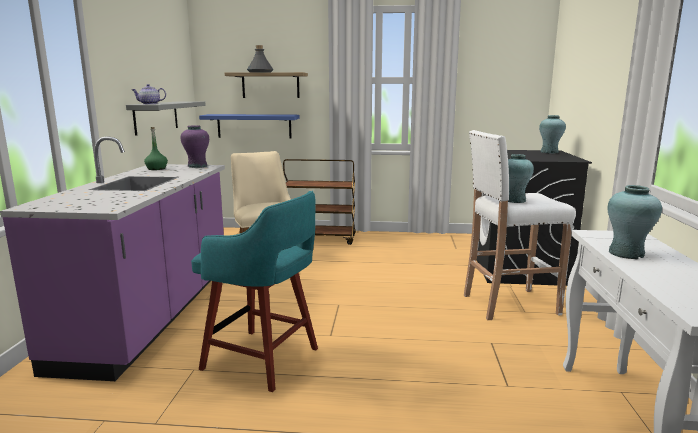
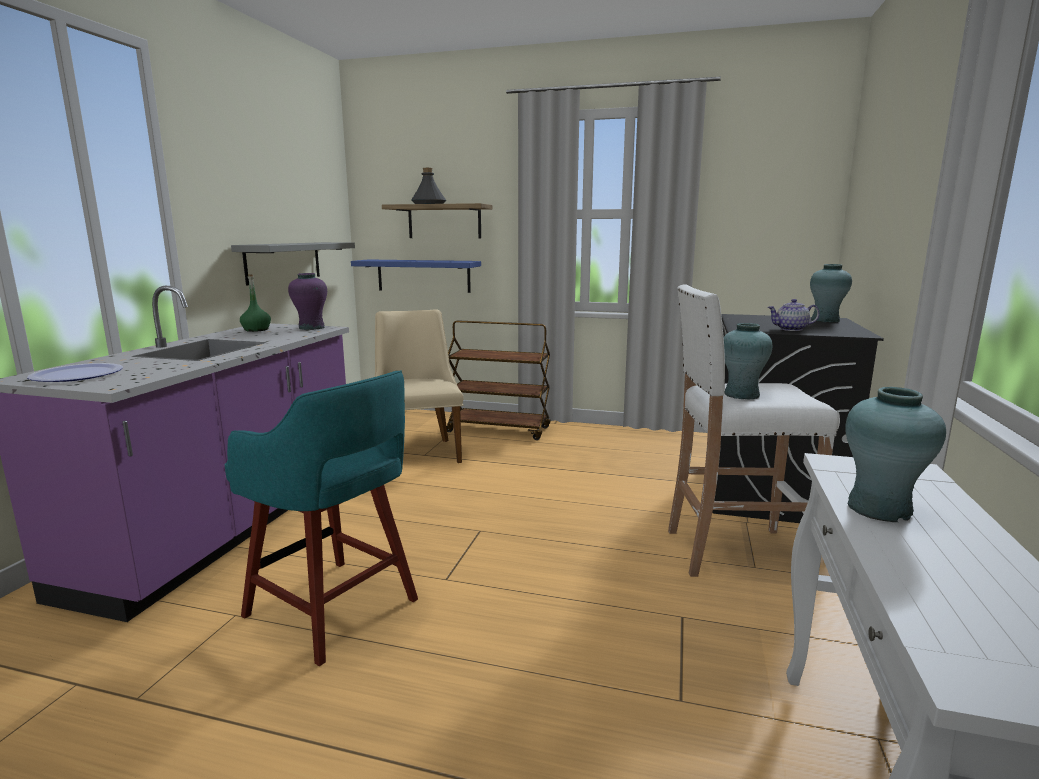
camera: 10 degrees right, 0 degrees up
teapot [132,84,166,104] -> teapot moved to [768,299,820,331]
none -> plate [27,363,123,382]

